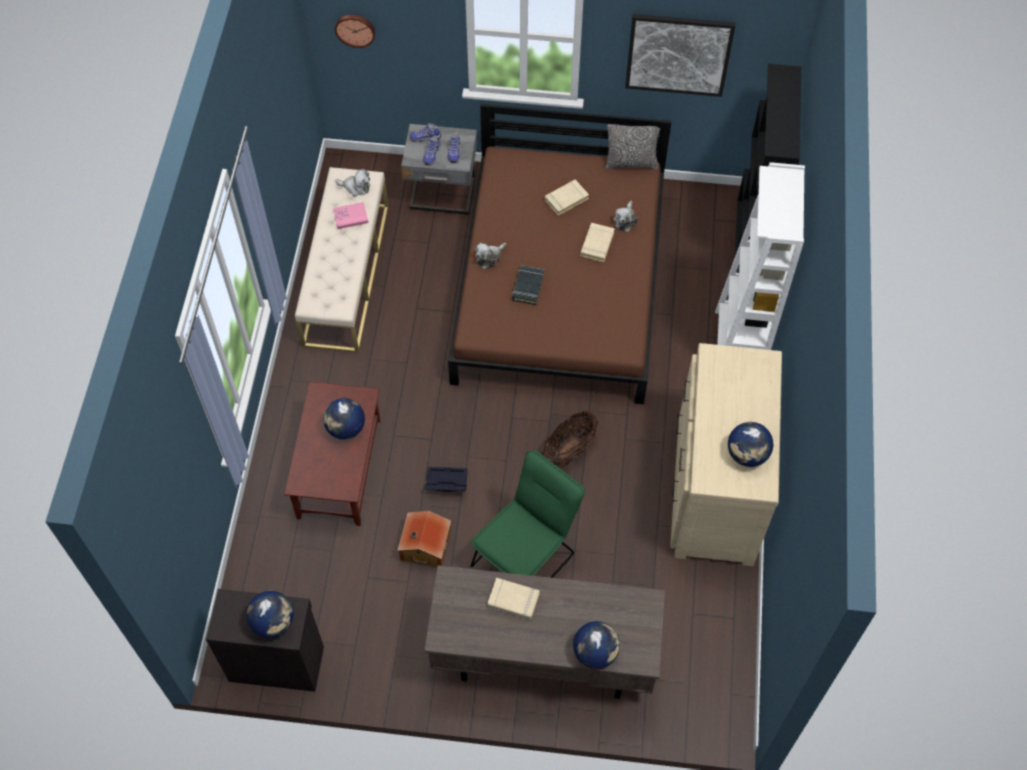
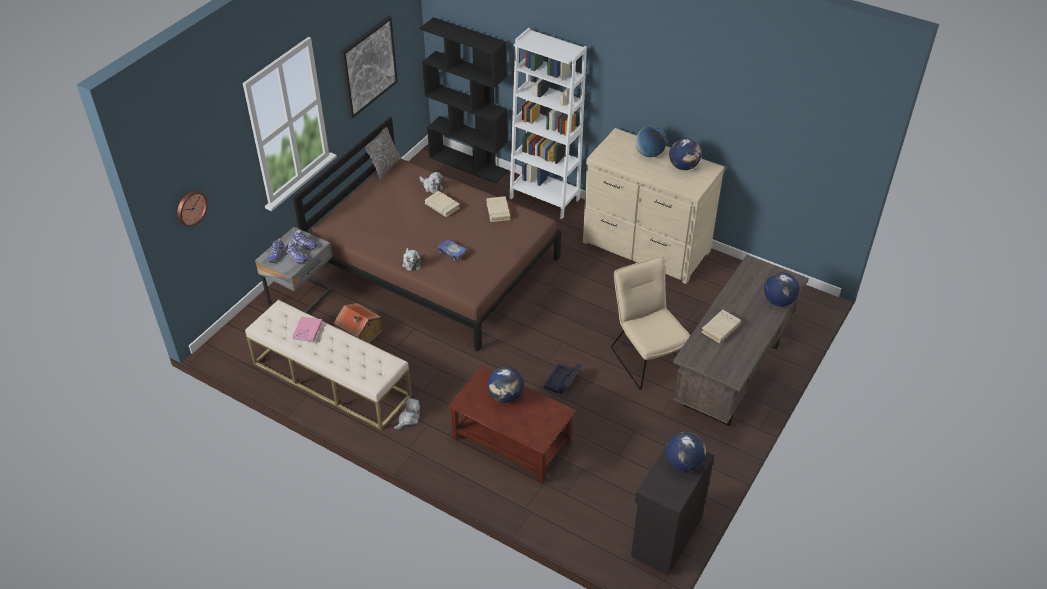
camera: 65 degrees left, 15 degrees down
plush toy [335,169,370,197] -> plush toy moved to [394,397,420,430]
toy house [397,511,451,568] -> toy house moved to [334,303,383,343]
green chair [471,451,585,578] -> beige chair [611,256,690,390]
black book [512,265,545,305] -> toy car [438,239,468,261]
basket [542,411,598,467] -> none
beige book [545,180,589,216] -> beige book moved to [486,196,510,222]
none -> globe [635,126,667,157]

